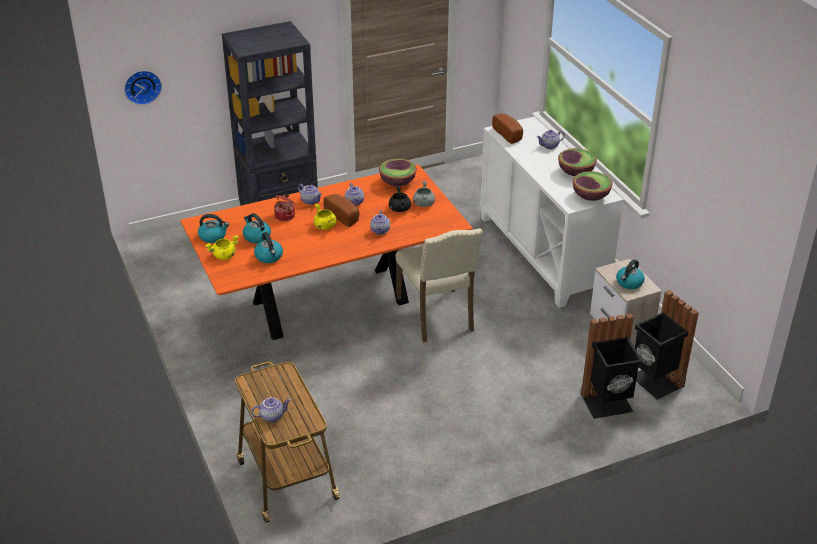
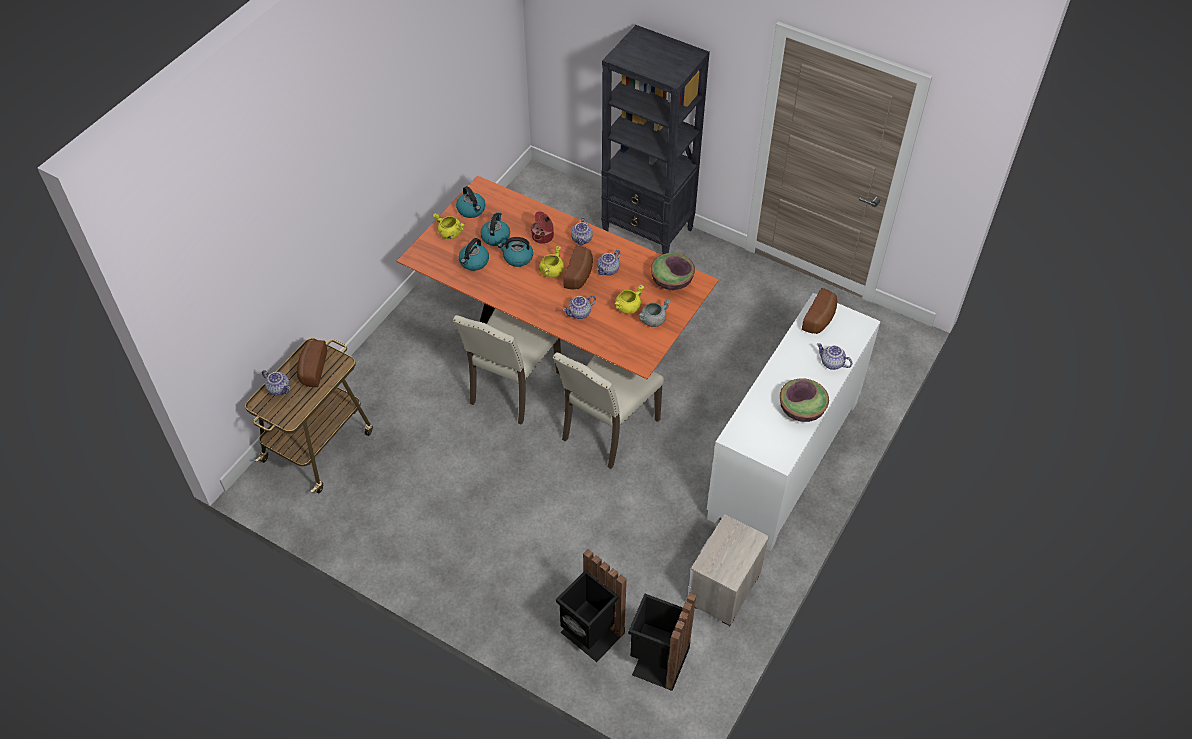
camera: 55 degrees right, 15 degrees up
wall clock [124,70,162,105] -> none
black cooking pot [389,186,411,212] -> yellow cooking pot [615,285,644,314]
bowl [573,171,612,201] -> none
kettle [616,259,645,289] -> kettle moved to [498,237,533,267]
none -> bread [297,340,327,387]
none -> beige chair [453,308,561,425]

